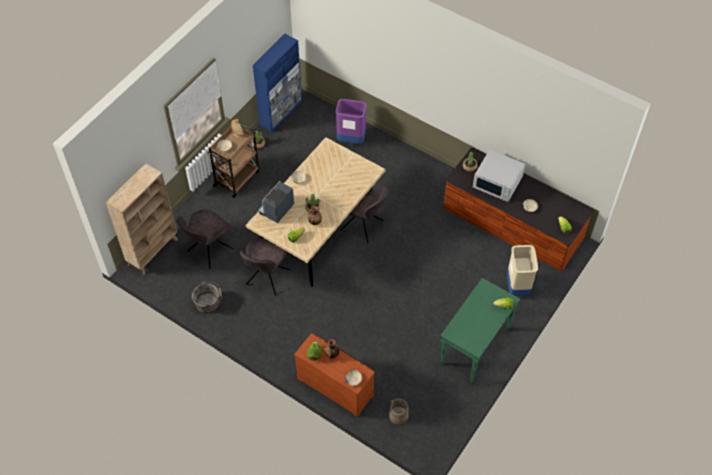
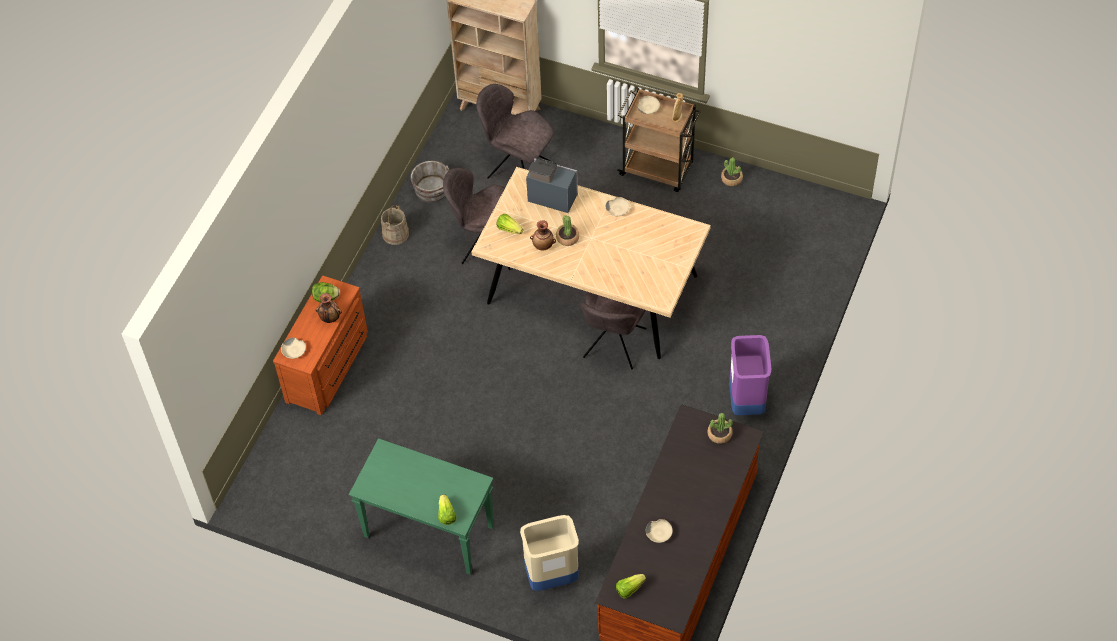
camera: 80 degrees right, 0 degrees up
blue cabinet [253,34,302,132] -> none
purple trash can [336,99,367,144] -> purple trash can moved to [729,335,771,415]
beige bucket [389,399,409,425] -> beige bucket moved to [381,205,409,245]
white microwave [473,150,525,202] -> none

